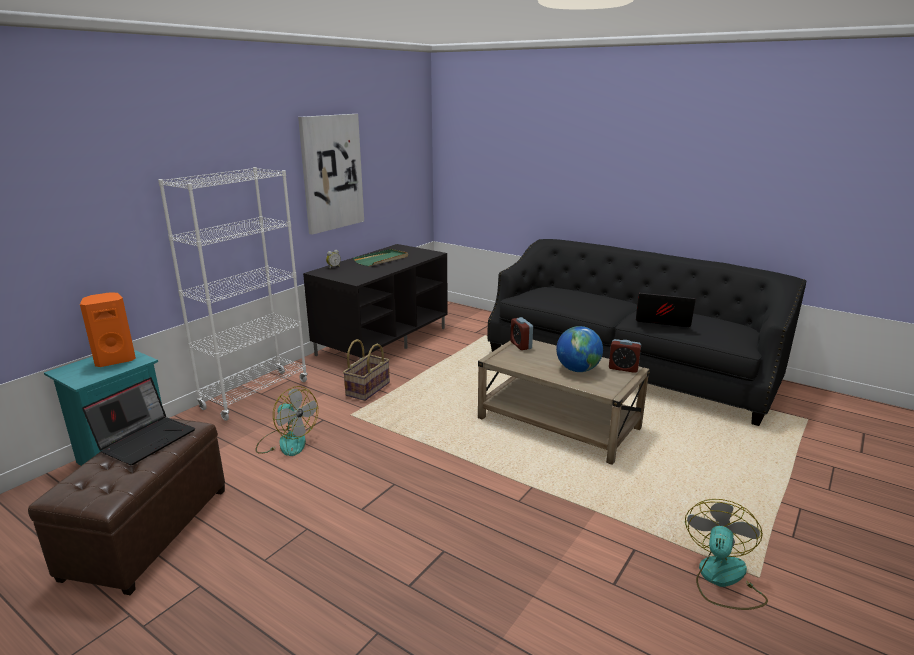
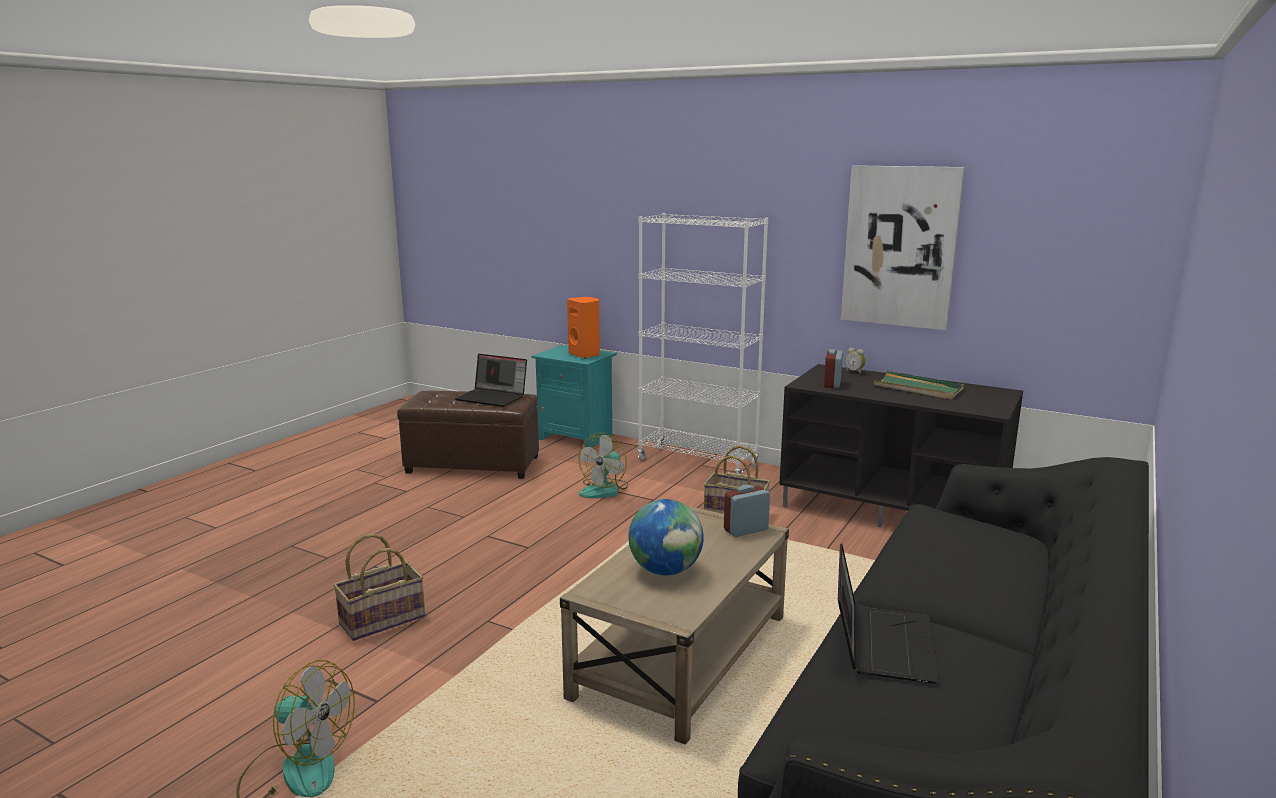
camera: 85 degrees right, 5 degrees down
alarm clock [609,339,641,373] -> alarm clock moved to [824,349,843,388]
none -> basket [333,533,425,641]

